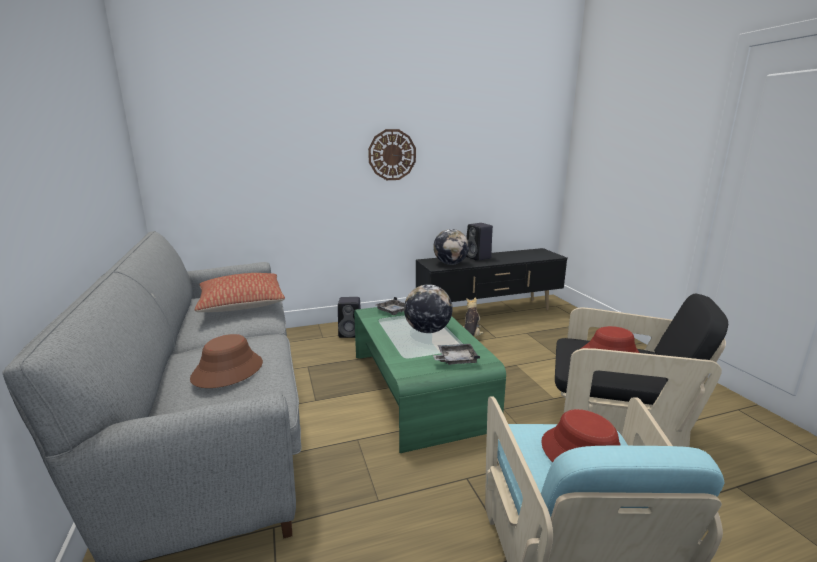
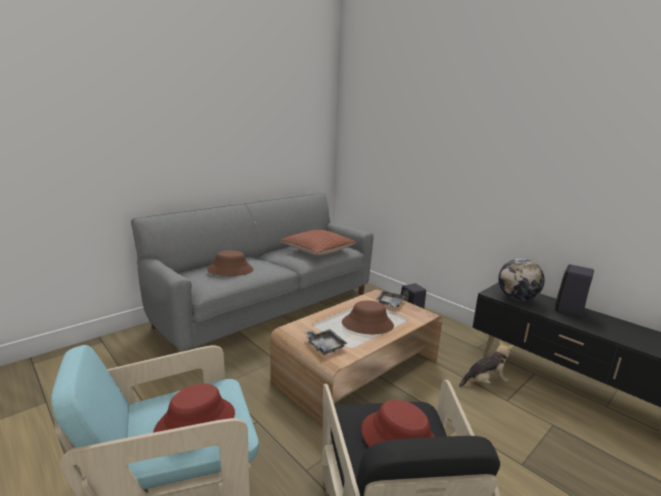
camera: 65 degrees right, 0 degrees up
green coffee table [354,307,506,453] -> brown coffee table [270,289,442,426]
wall clock [368,129,416,180] -> none
globe [404,284,453,333] -> brown hat [342,301,394,334]

